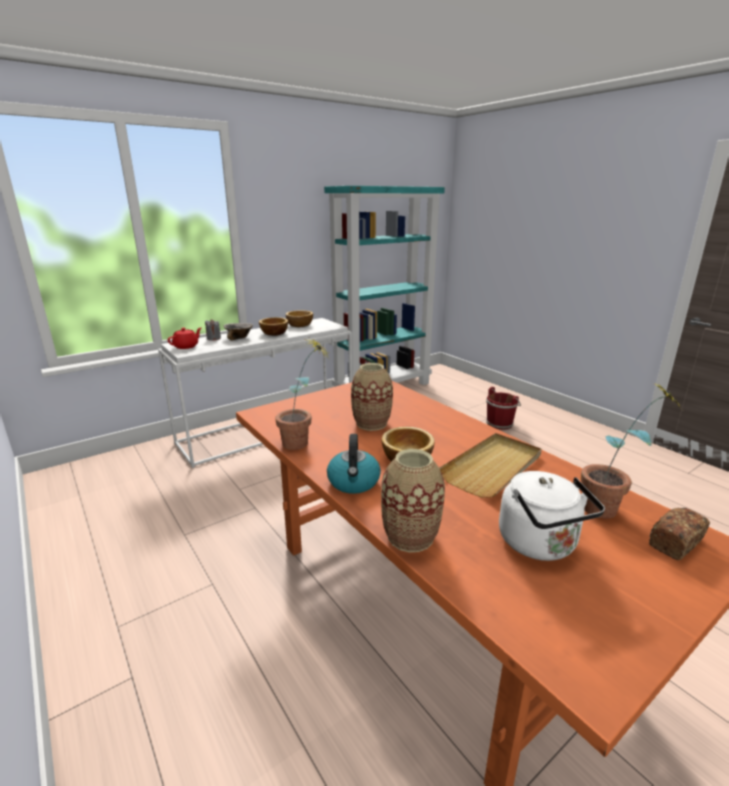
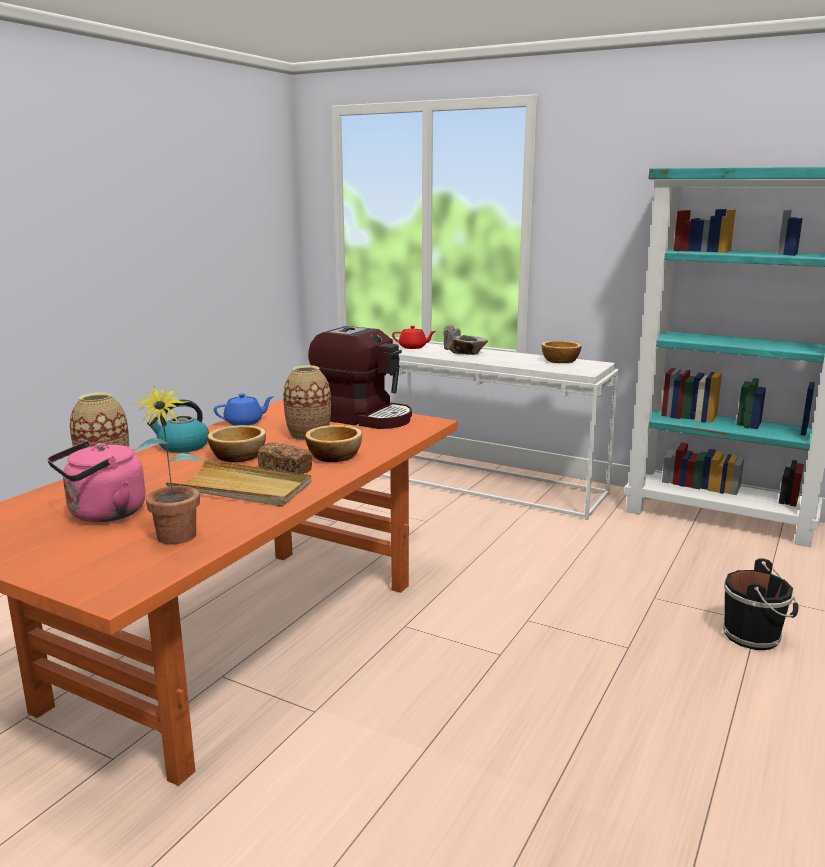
camera: 65 degrees right, 5 degrees down
bowl [259,317,288,336] -> bowl moved to [305,425,362,462]
potted plant [275,338,329,450] -> blue teapot [214,393,274,426]
red bucket [486,387,521,430] -> black bucket [723,558,798,650]
white kettle [499,471,605,561] -> pink kettle [47,441,145,522]
bread [649,508,710,560] -> bread moved to [257,443,312,474]
none -> coffee machine [308,326,412,429]

